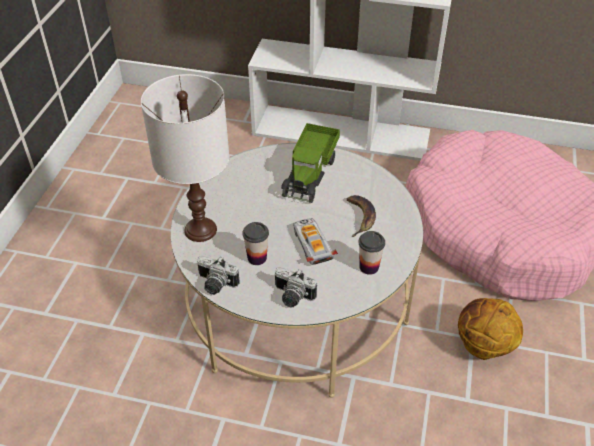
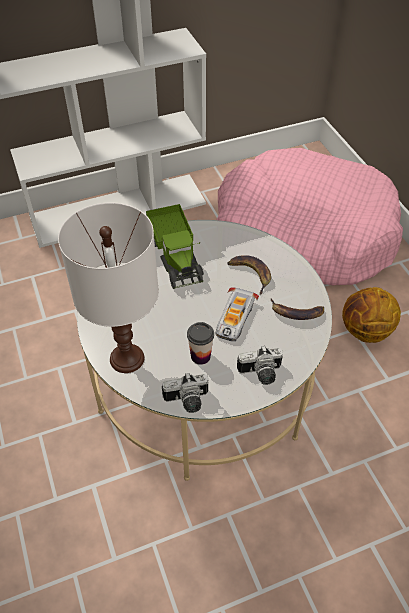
camera: 35 degrees left, 5 degrees up
toy car [293,218,338,265] -> toy car turned 105 degrees counterclockwise [216,287,259,342]
cup [358,231,385,275] -> banana [271,299,324,320]

